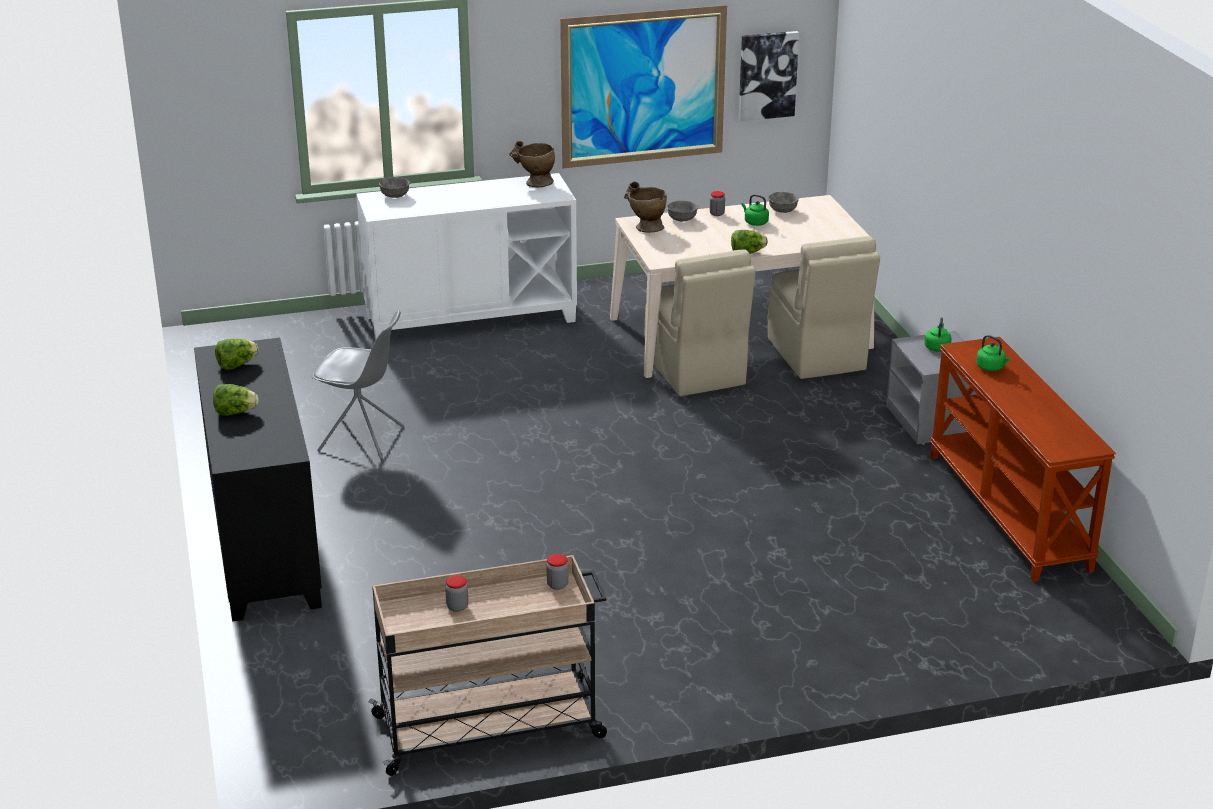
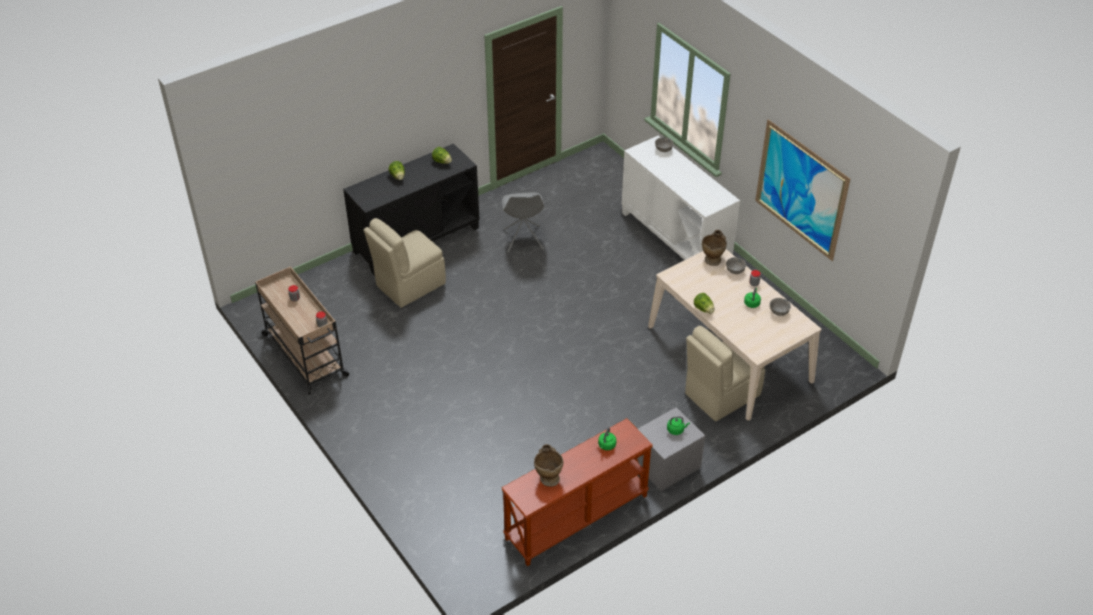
camera: 70 degrees right, 15 degrees up
beige vase [509,141,555,187] -> beige vase moved to [534,444,563,487]
beige chair [645,249,756,396] -> beige chair moved to [364,218,446,308]
picture [739,31,799,121] -> none

